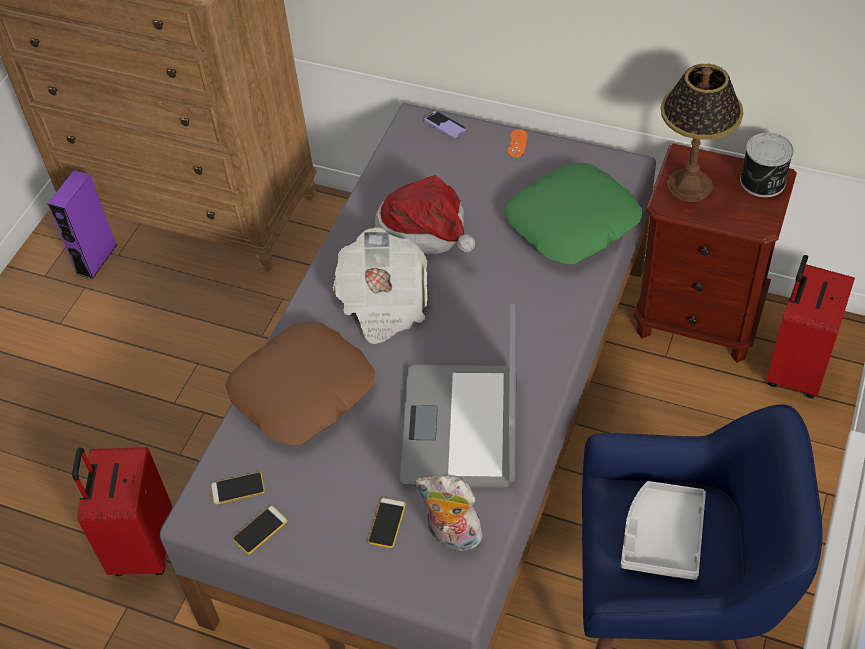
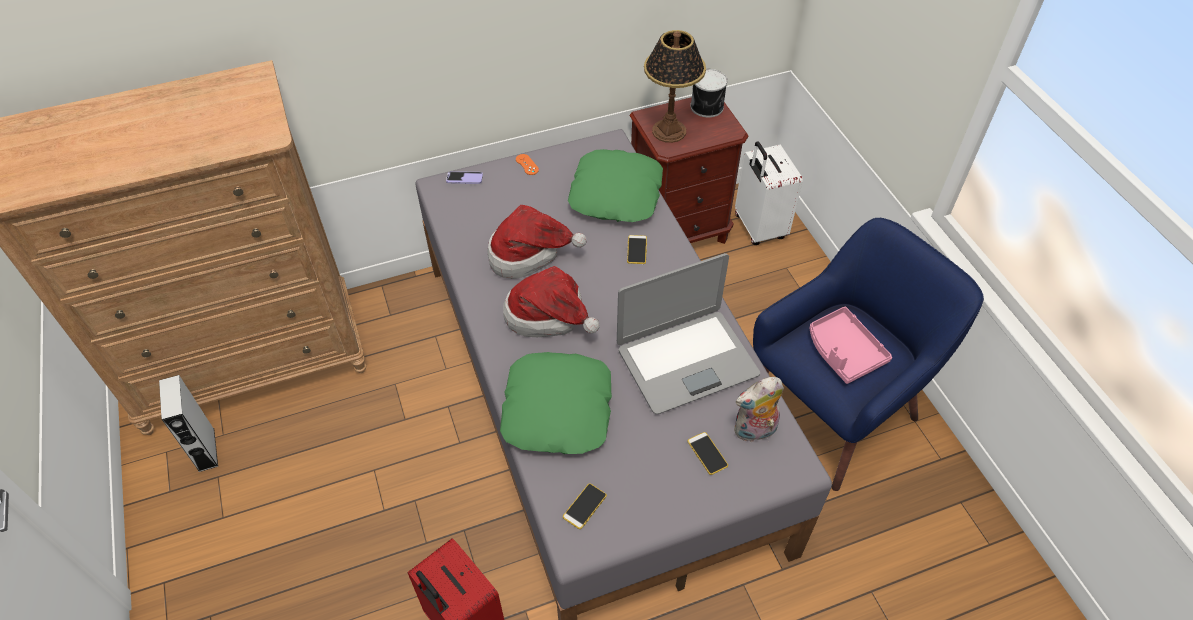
camera: 45 degrees left, 0 degrees up
purple speaker [48,170,118,279] -> grey speaker [159,375,218,472]
brown pillow [226,322,375,445] -> green pillow [500,352,612,454]
phone [233,506,288,554] -> phone moved to [627,235,647,264]
newspaper [333,227,428,344] -> hat [503,266,600,337]
laptop [400,302,516,488] -> laptop turned 75 degrees counterclockwise [617,253,760,414]
grey tray [621,481,706,580] -> pink tray [809,307,892,384]
red suitcase [766,255,855,398] -> white suitcase [735,141,803,245]

